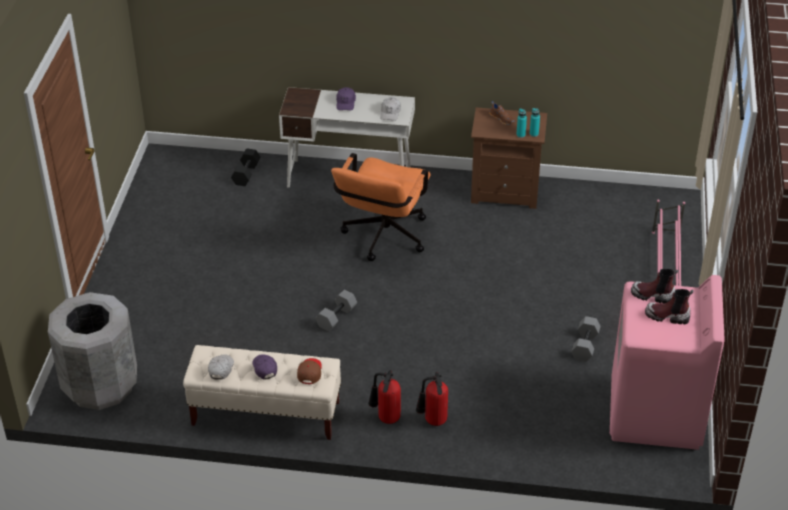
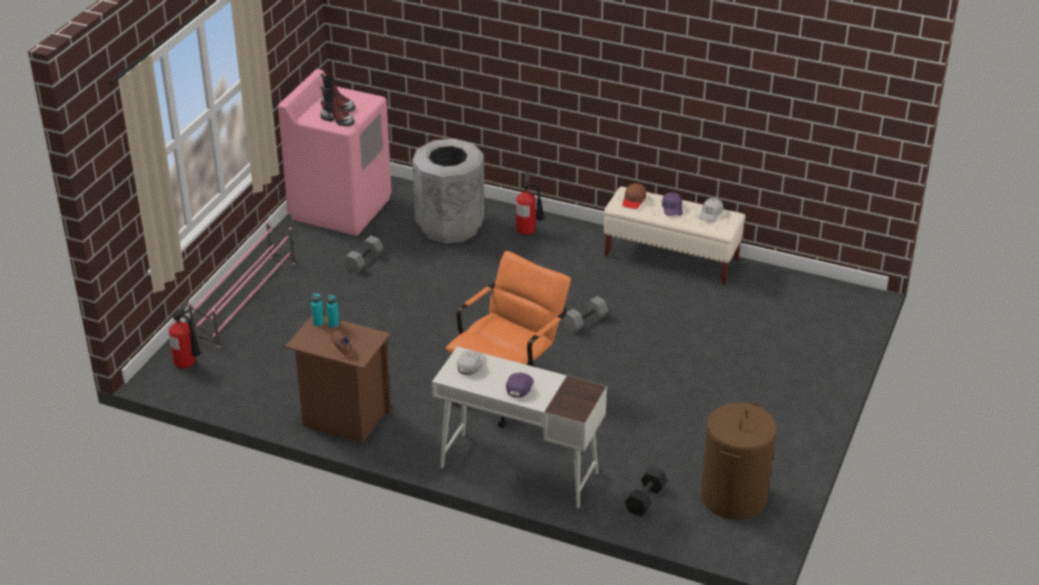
camera: 165 degrees left, 5 degrees down
grey trash can [48,292,137,410] -> grey trash can moved to [412,139,485,244]
fire extinguisher [368,370,401,424] -> fire extinguisher moved to [169,300,201,368]
none -> brown laundry basket [701,402,777,520]

